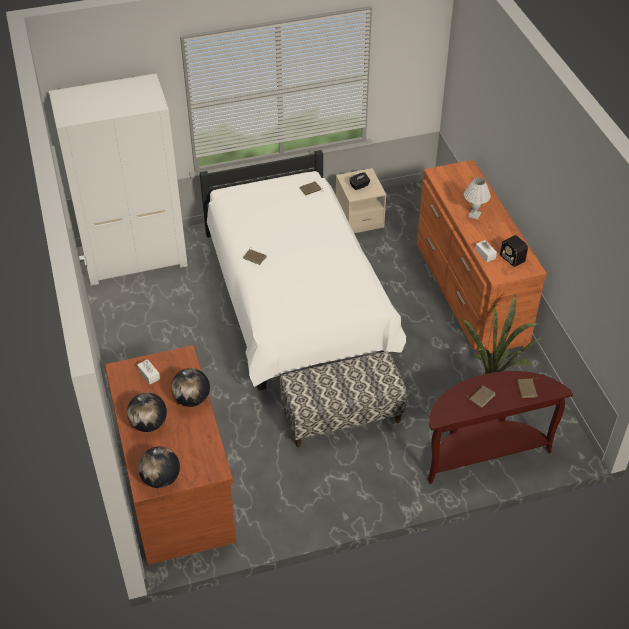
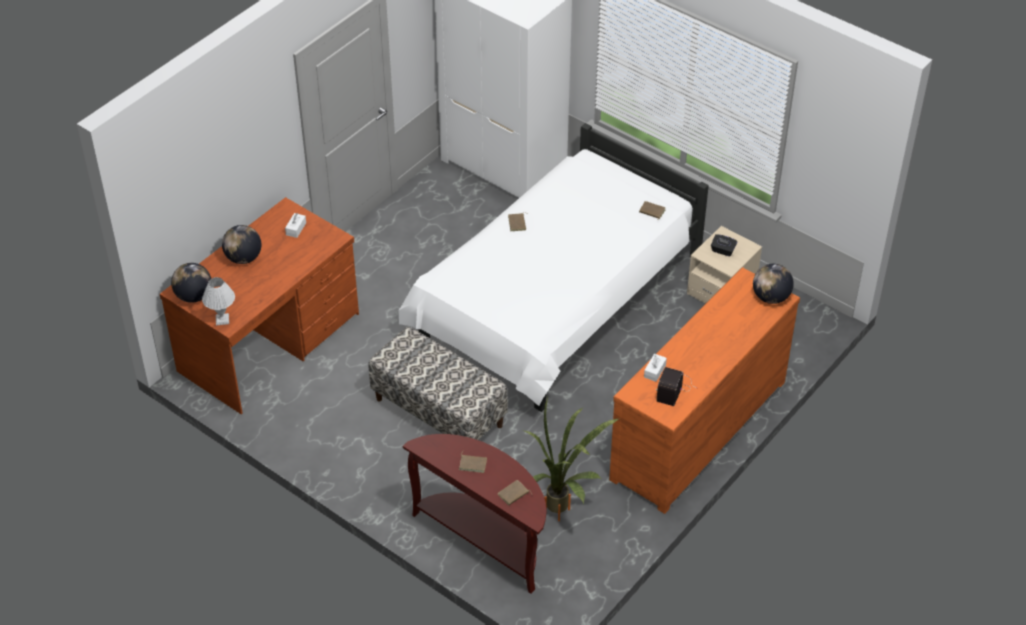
camera: 55 degrees right, 0 degrees up
globe [171,368,210,407] -> globe moved to [753,264,794,304]
white table lamp [464,177,491,220] -> white table lamp moved to [202,277,235,325]

